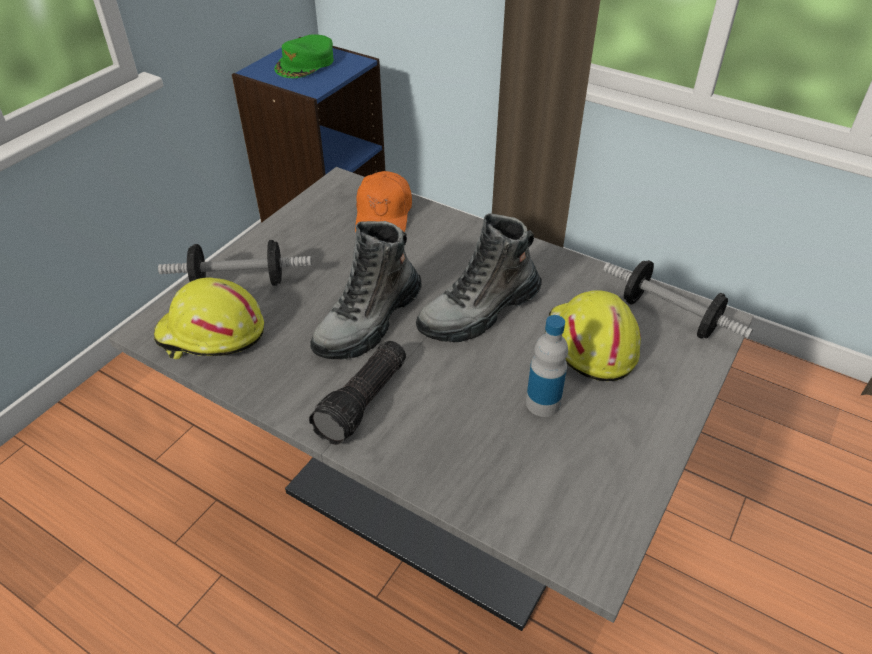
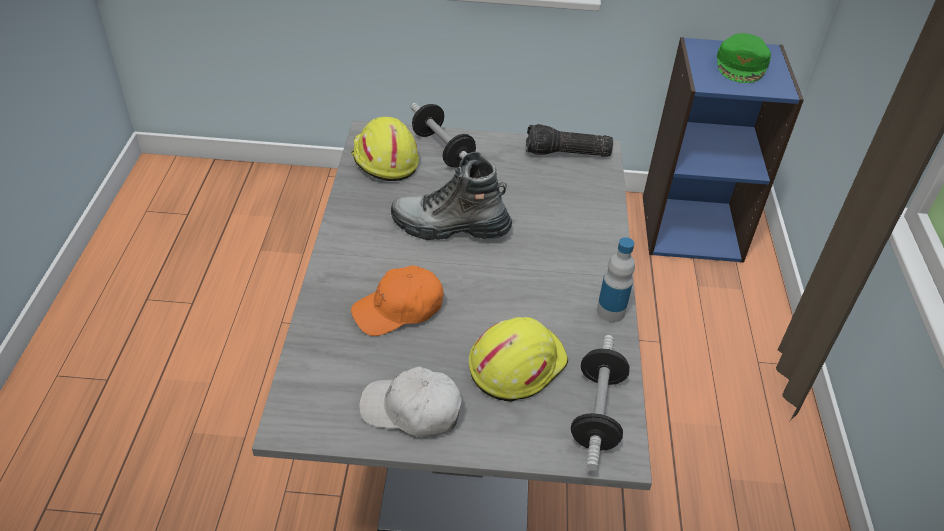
camera: 60 degrees right, 0 degrees up
green cap [274,34,334,78] -> green cap turned 75 degrees counterclockwise [717,33,771,83]
flashlight [309,341,406,445] -> flashlight moved to [526,124,613,157]
orange cap [355,171,412,232] -> orange cap moved to [351,266,444,336]
boot [416,213,542,343] -> none
bottle [526,315,568,417] -> bottle moved to [597,237,635,322]
none -> white cap [359,367,462,437]

